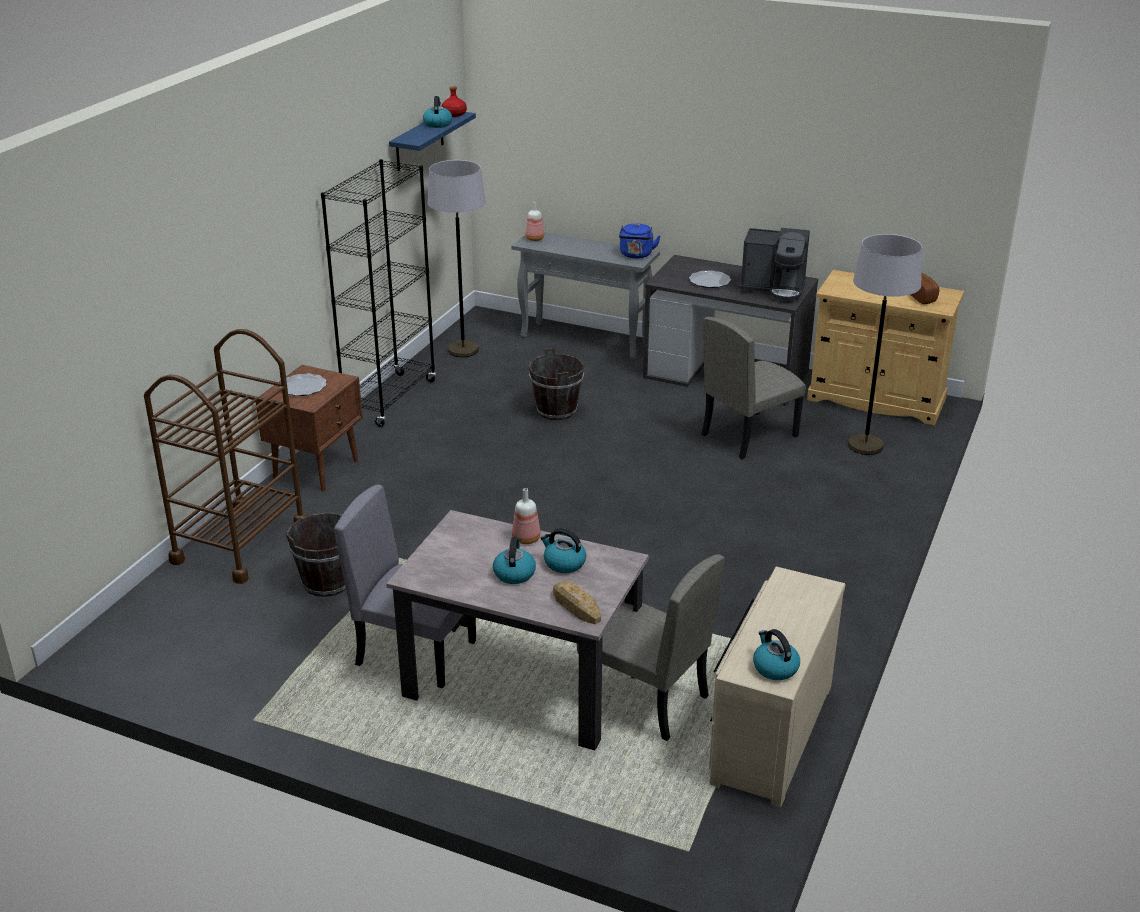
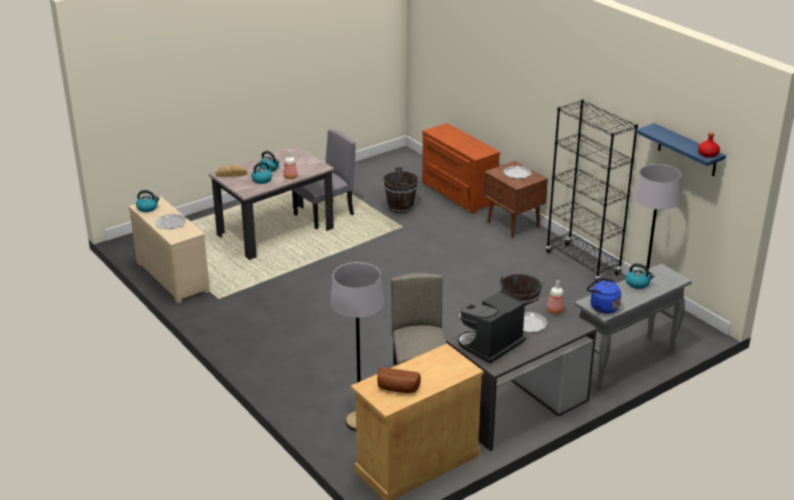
camera: 120 degrees right, 0 degrees up
brown cart [144,329,307,584] -> brown dresser [422,123,500,214]
kettle [423,96,452,128] -> kettle moved to [626,263,654,289]
bottle [525,201,544,241] -> bottle moved to [547,280,564,314]
beige chair [577,554,725,741] -> none
none -> plate [155,214,187,229]

